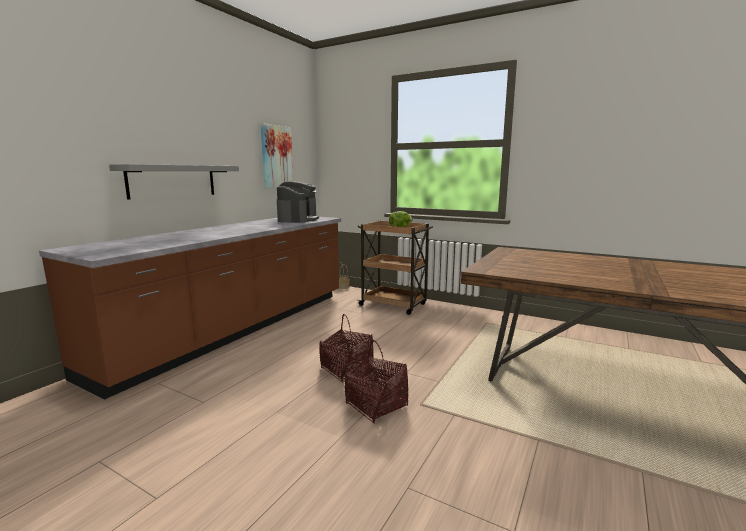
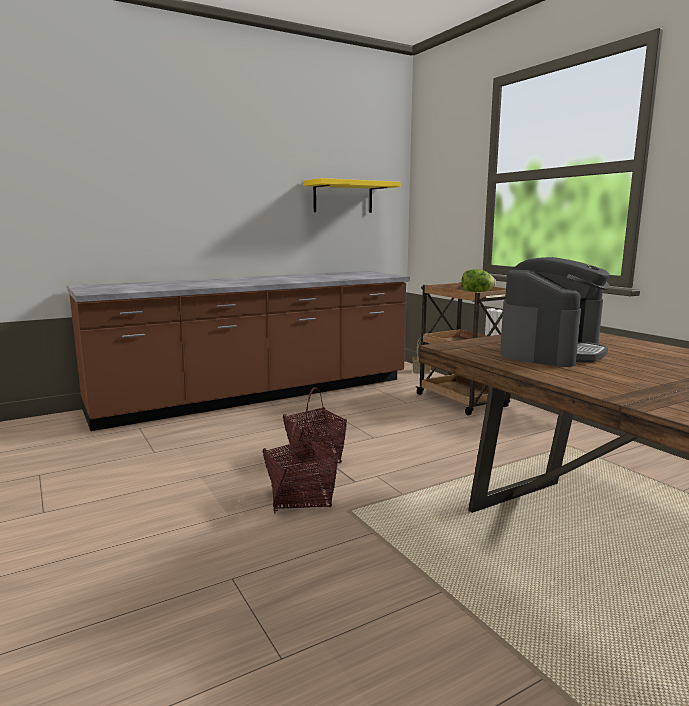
camera: 30 degrees right, 0 degrees up
grey shelf [109,164,239,199] -> none
picture [260,123,293,188] -> yellow shelf [303,178,401,213]
coffee machine [277,181,319,223] -> coffee machine moved to [500,257,610,367]

